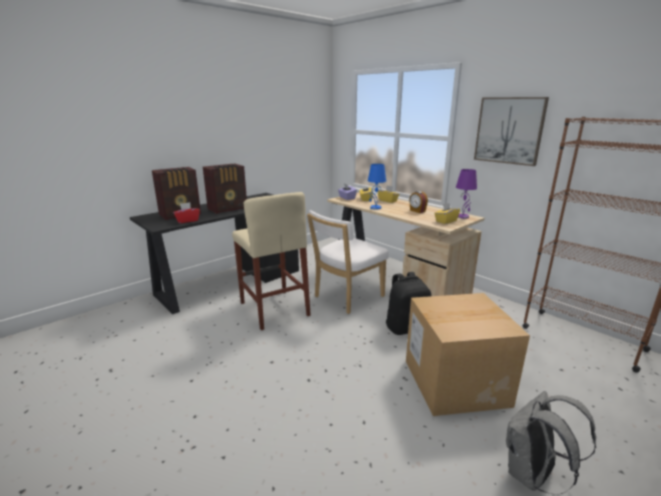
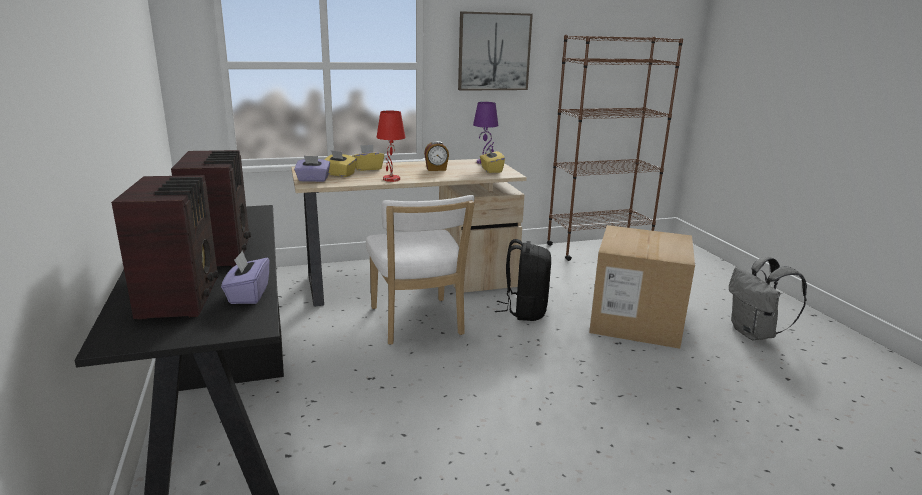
camera: 65 degrees left, 0 degrees up
red tissue box [173,202,200,223] -> purple tissue box [221,251,269,304]
beige stool [232,192,311,330] -> none
blue table lamp [368,164,386,210] -> red table lamp [376,111,405,182]

